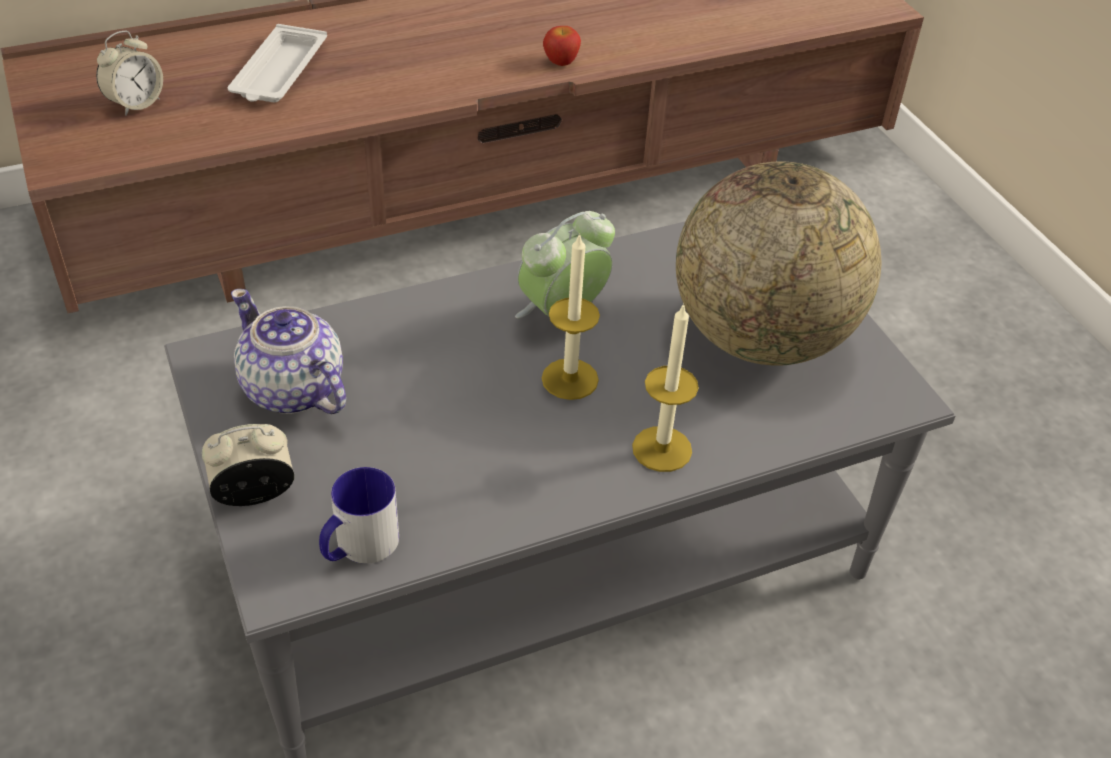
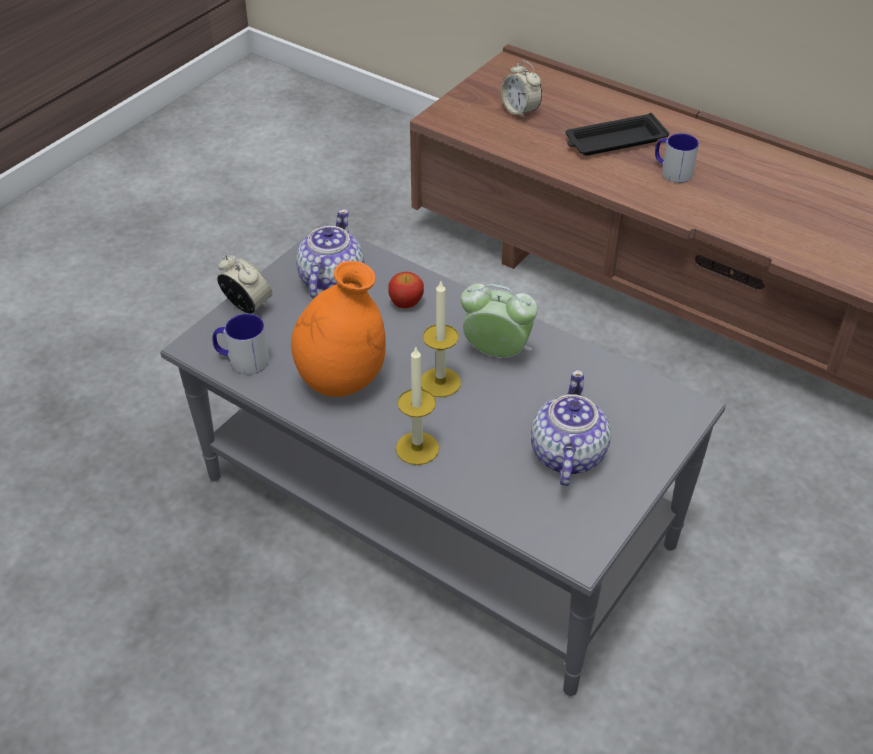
camera: 60 degrees right, 0 degrees up
alarm clock [96,31,163,116] -> alarm clock turned 45 degrees clockwise [501,60,542,119]
white tray [228,24,327,102] -> black tray [565,113,669,156]
apple [543,26,581,66] -> apple moved to [388,272,424,308]
globe [676,162,881,366] -> teapot [531,370,611,486]
none -> orange vase [291,261,386,397]
none -> mug [655,133,699,183]

